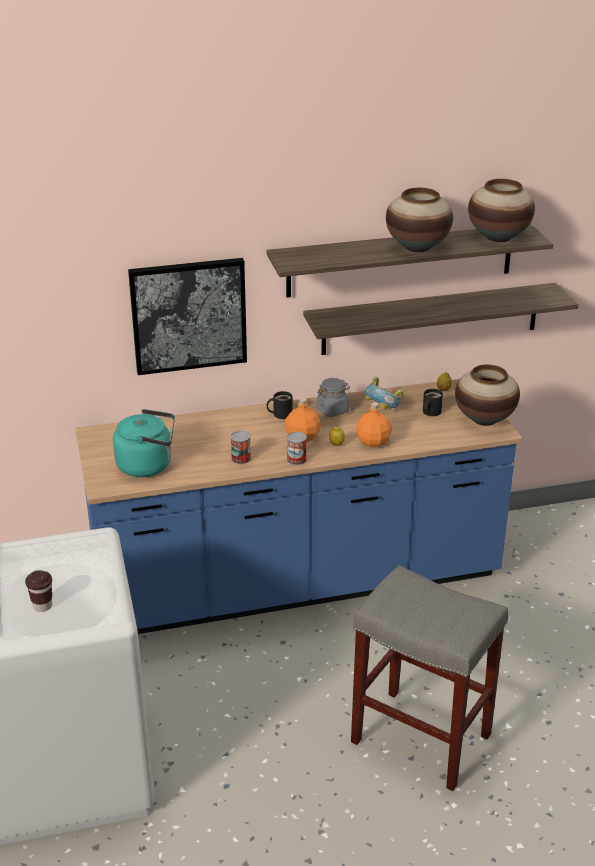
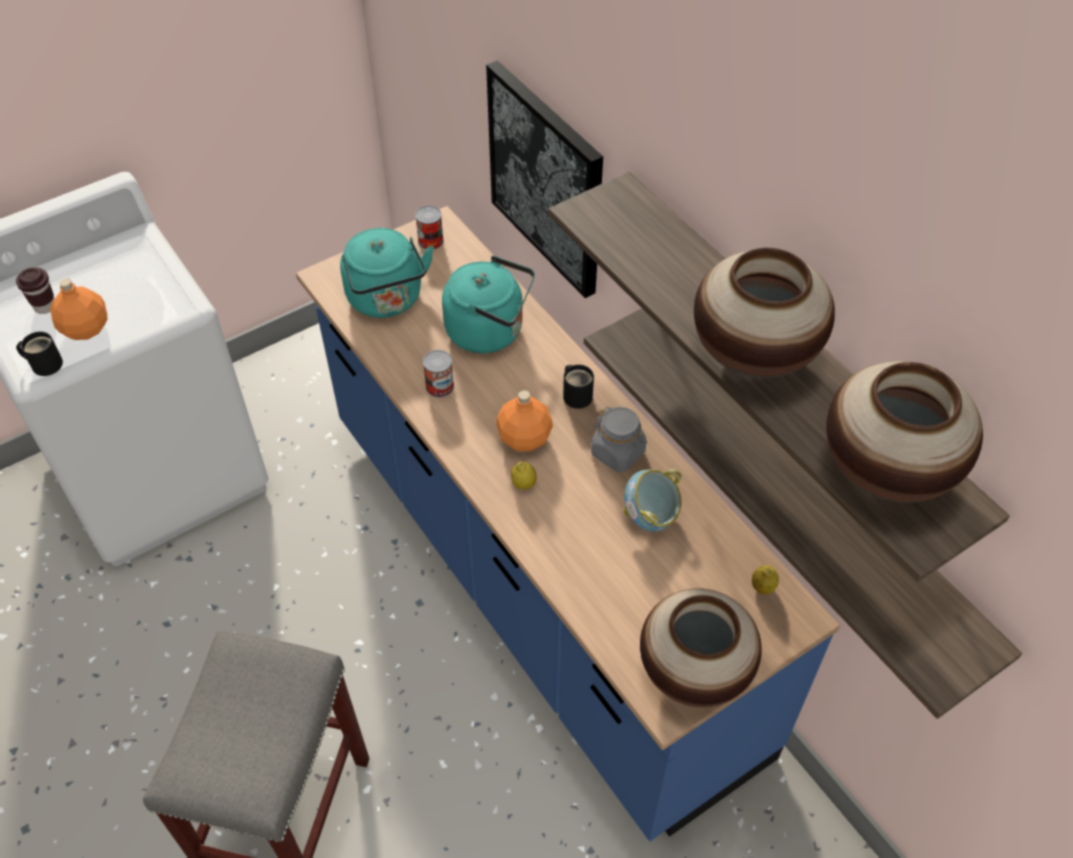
camera: 70 degrees right, 20 degrees up
can [287,432,307,465] -> can moved to [415,205,444,250]
orange bottle [356,402,392,447] -> orange bottle moved to [50,278,107,340]
black mug [423,389,443,416] -> black mug moved to [16,332,63,376]
none -> turquoise kettle [442,256,535,353]

